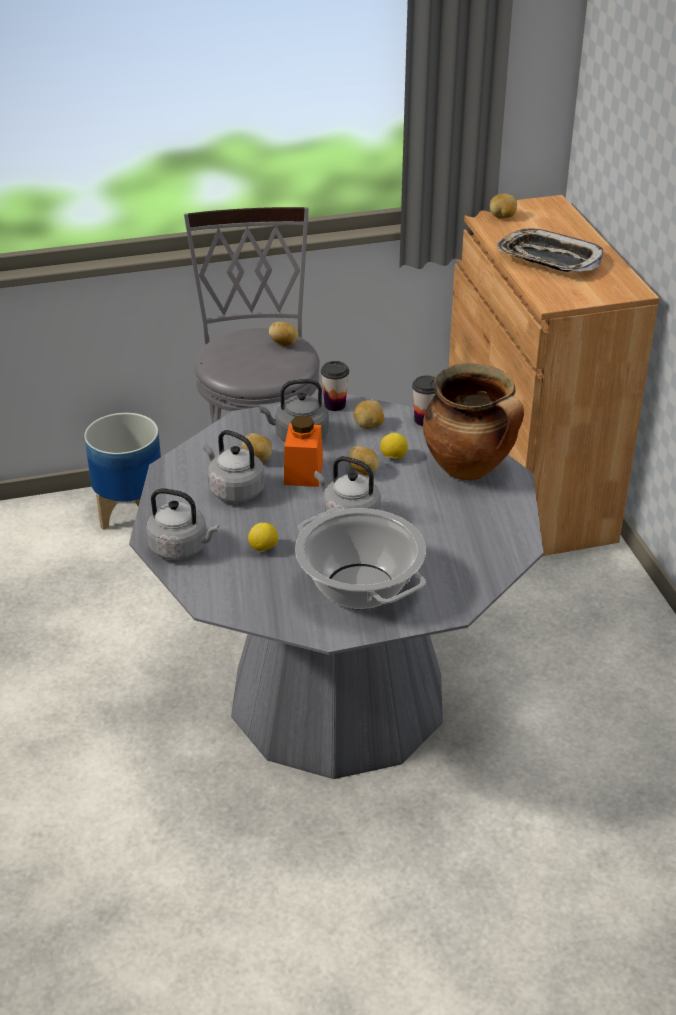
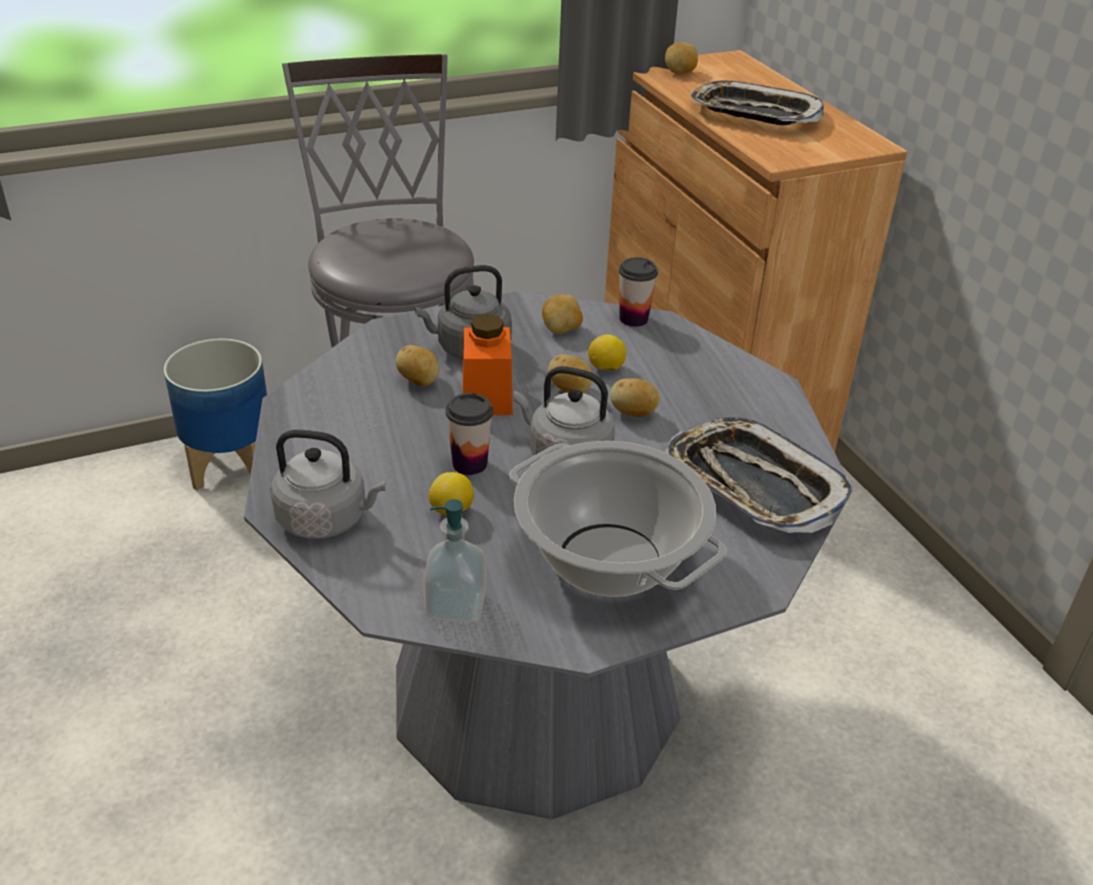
camera: 10 degrees left, 0 degrees up
grey kettle [203,430,265,503] -> none
potato [269,322,298,346] -> potato moved to [610,378,660,417]
cup [321,361,349,411] -> cup moved to [445,393,493,475]
cooking pot [423,363,524,481] -> none
none -> soap dispenser [423,499,486,623]
none -> tray [665,417,853,533]

